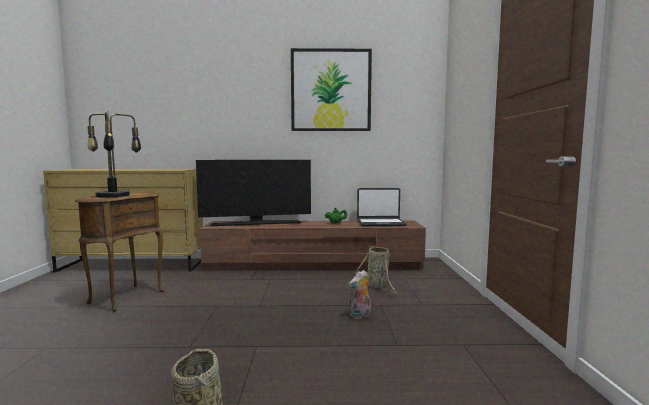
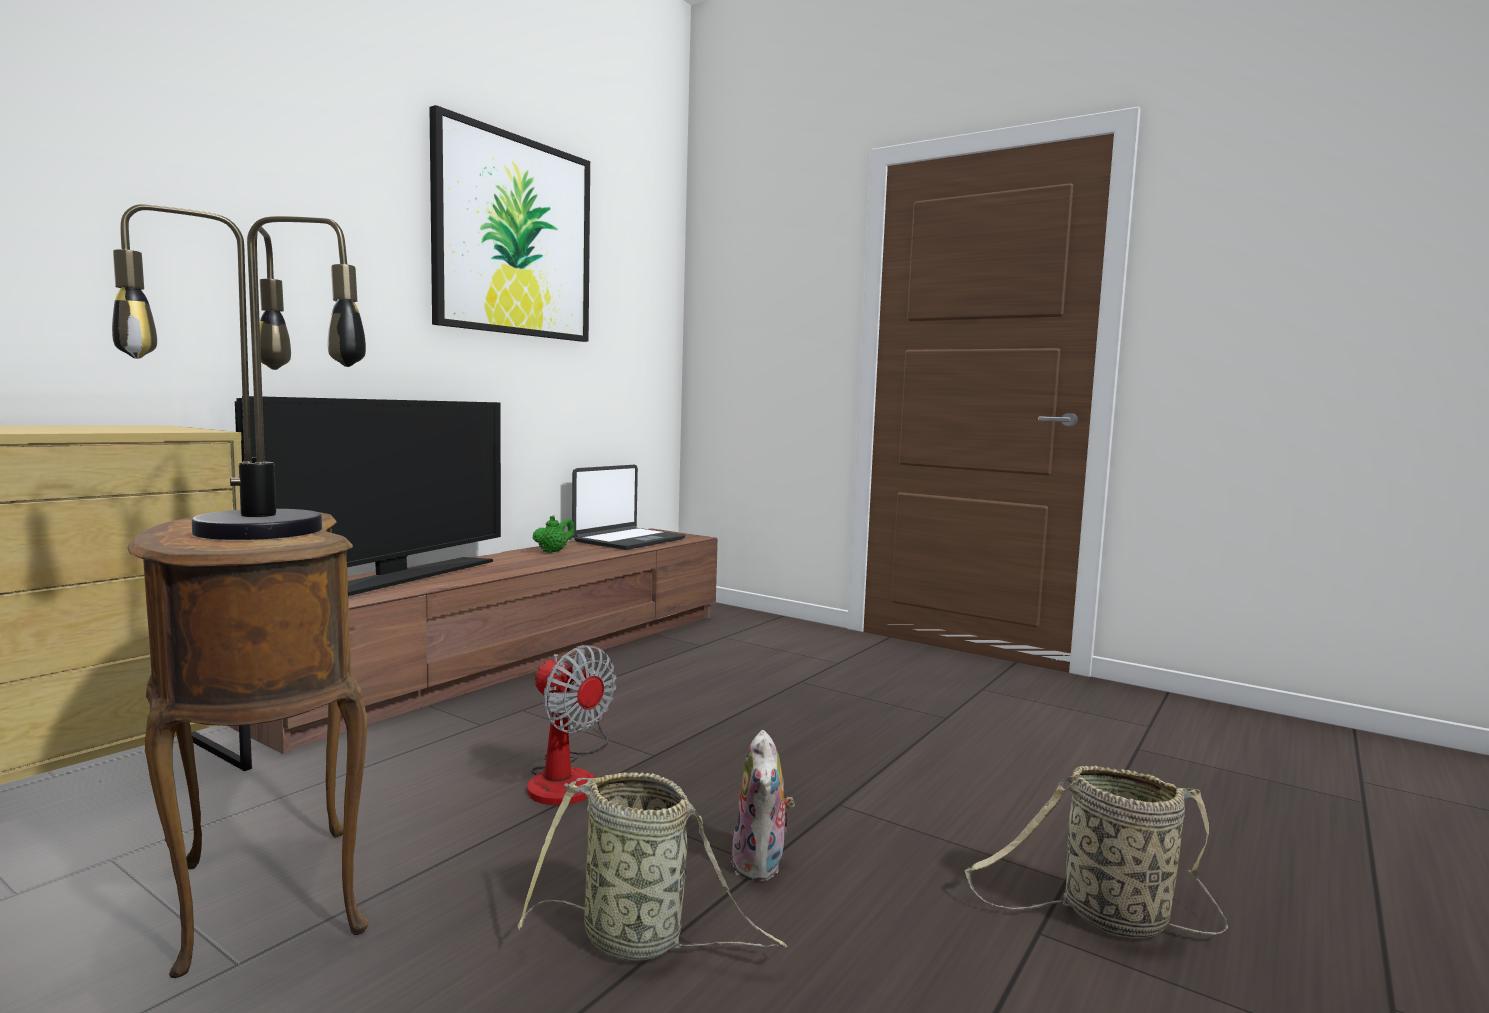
camera: 55 degrees left, 0 degrees up
plush toy [349,270,371,319] -> plush toy moved to [731,730,795,881]
basket [355,246,398,294] -> basket moved to [518,772,787,961]
none -> fan [527,645,616,805]

